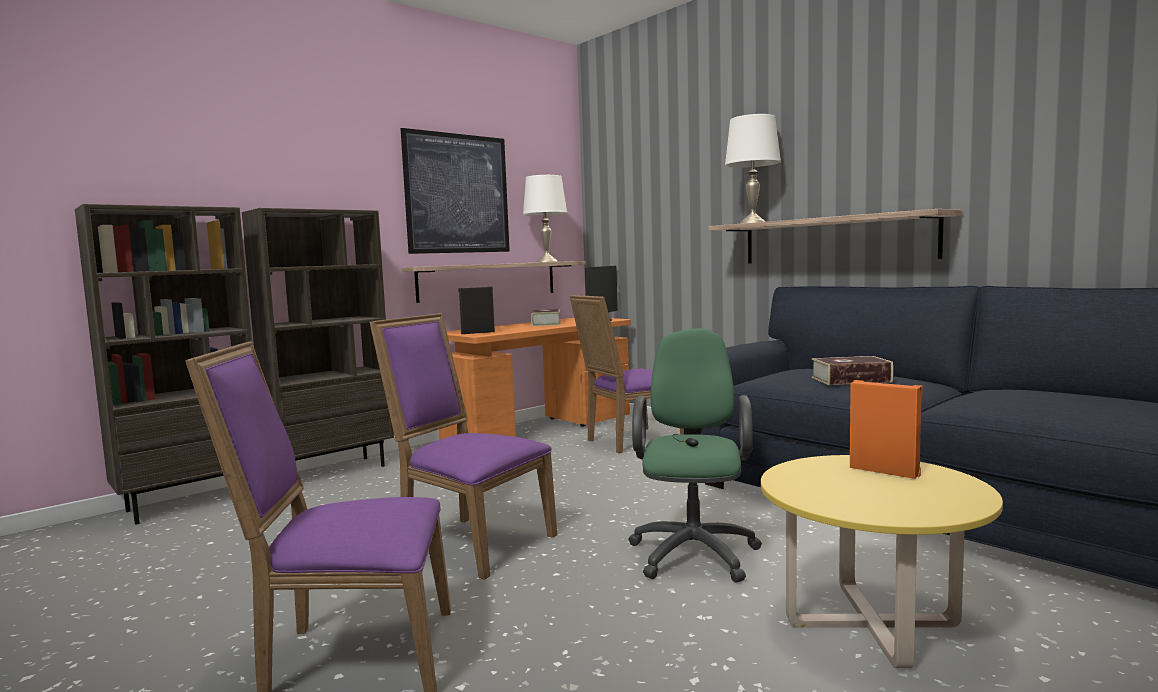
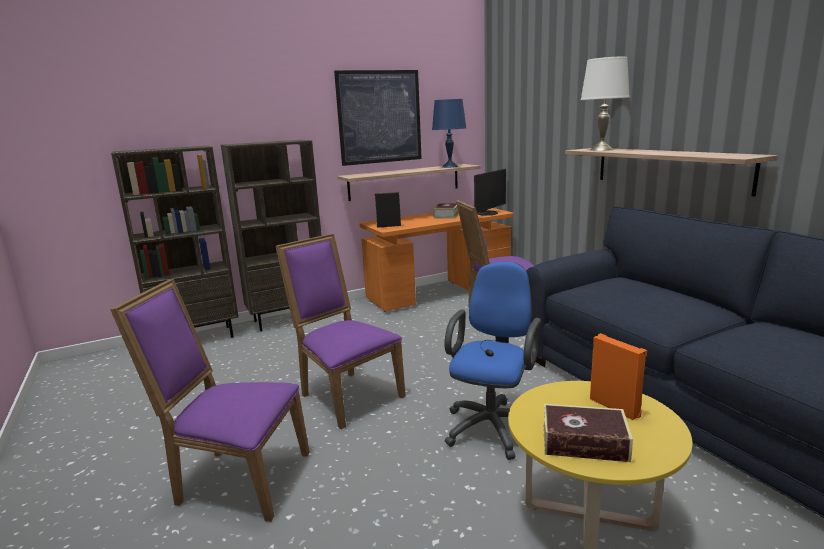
camera: 15 degrees right, 10 degrees up
white table lamp [523,175,567,262] -> blue table lamp [432,99,466,168]
green office chair [628,328,762,583] -> blue office chair [444,262,541,460]
book [812,356,893,385] -> book moved to [543,404,633,462]

